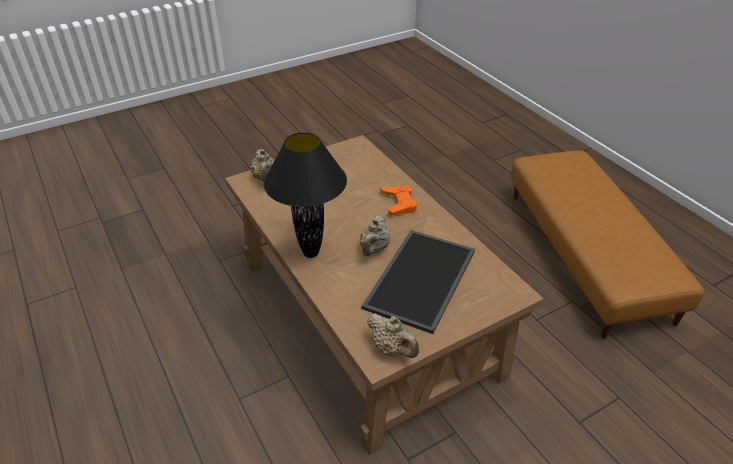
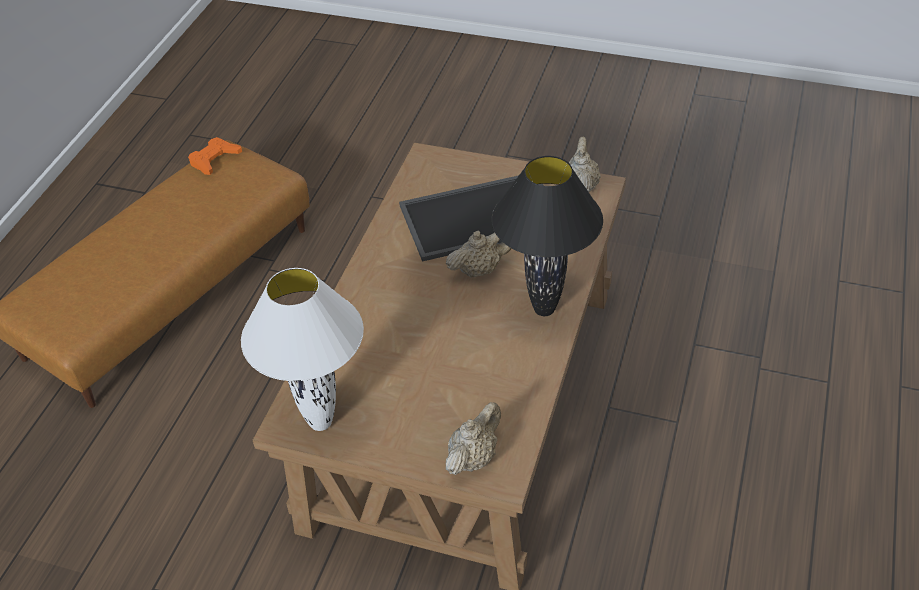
camera: 130 degrees left, 5 degrees up
orange game controller [381,185,418,215] -> orange game controller moved to [188,137,242,175]
none -> white table lamp [241,268,364,431]

